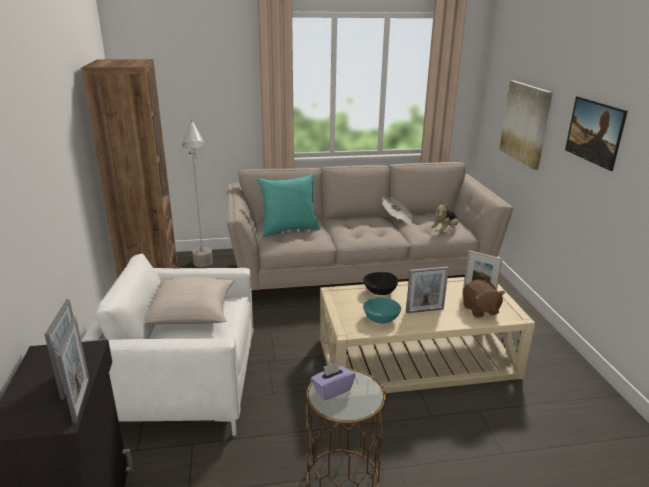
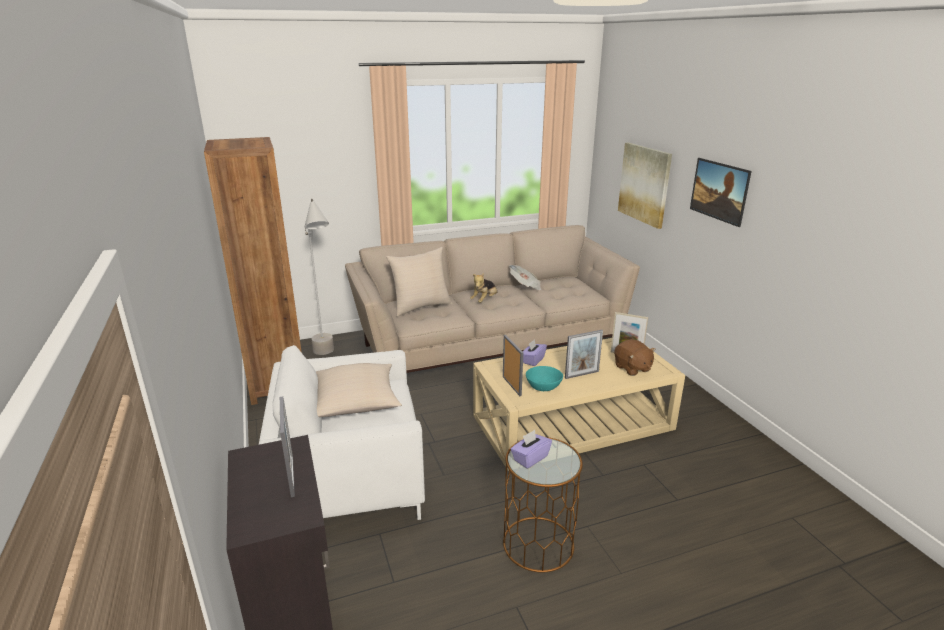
camera: 10 degrees left, 0 degrees up
picture frame [57,317,90,423] -> picture frame moved to [503,335,523,396]
turquoise pillow [257,173,320,237] -> beige pillow [386,247,453,317]
black bowl [363,272,398,295] -> purple tissue box [523,339,547,366]
plush toy [431,203,458,232] -> plush toy moved to [470,273,497,303]

